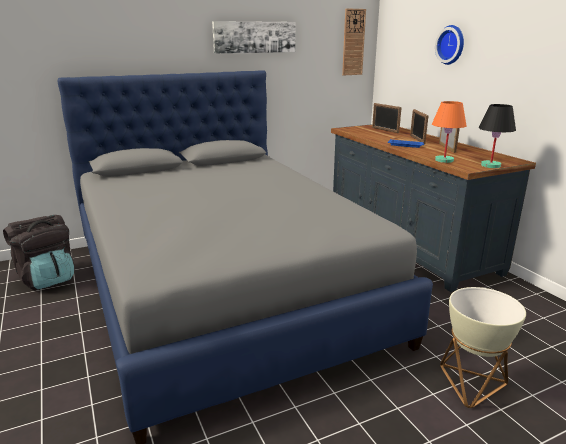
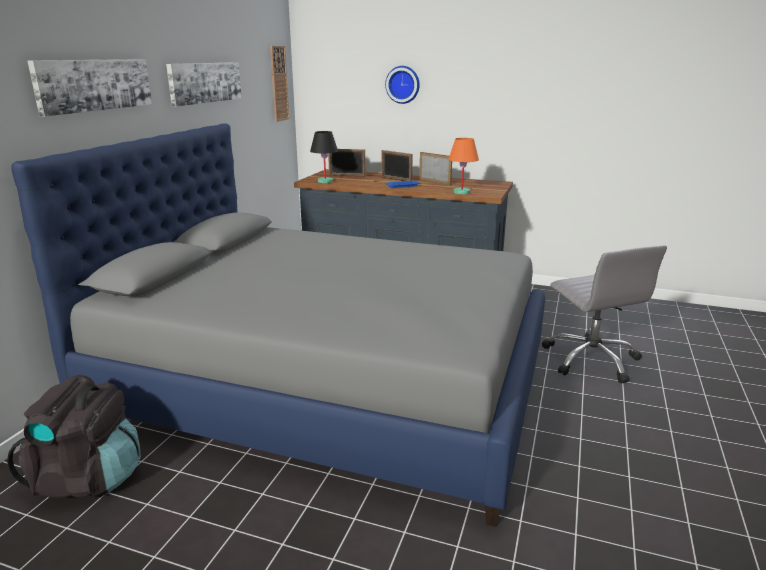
camera: 45 degrees left, 0 degrees up
planter [440,287,526,408] -> grey office chair [542,245,667,383]
black table lamp [479,104,516,168] -> black table lamp moved to [310,131,338,183]
none -> picture [28,59,152,117]

